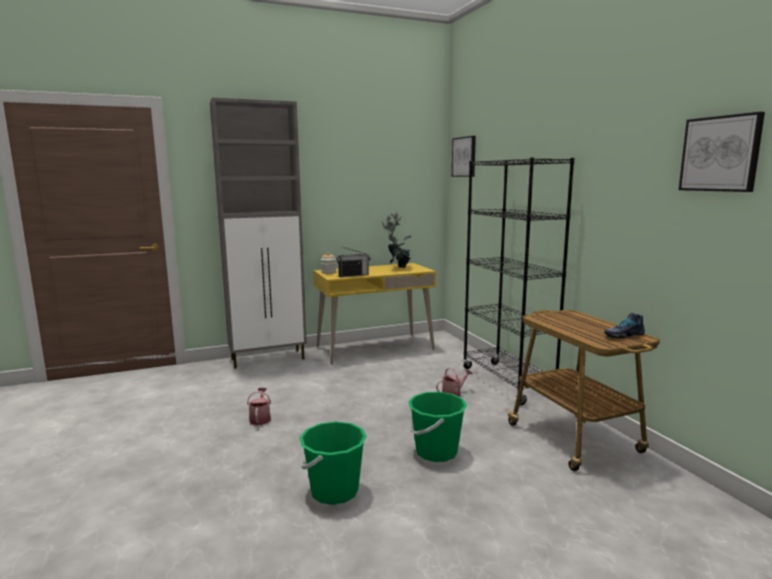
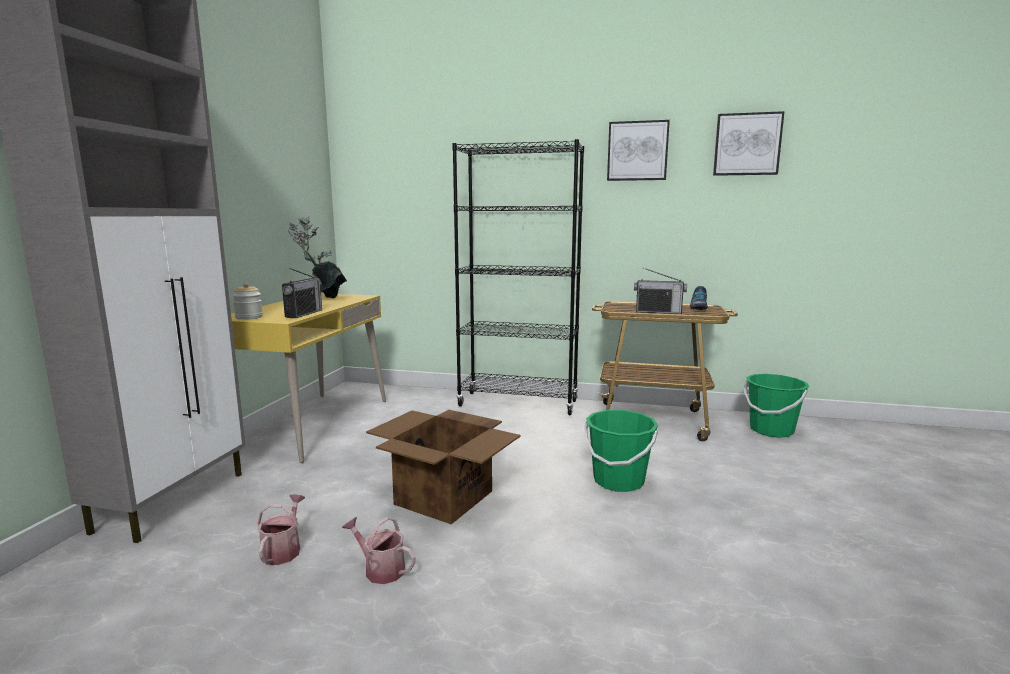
camera: 55 degrees left, 0 degrees up
green bucket [299,421,367,505] -> green bucket moved to [744,374,809,438]
watering can [436,367,473,397] -> watering can moved to [257,494,305,565]
picture [452,136,476,177] -> picture moved to [607,120,670,181]
none -> cardboard box [366,410,521,524]
none -> radio [634,268,687,314]

